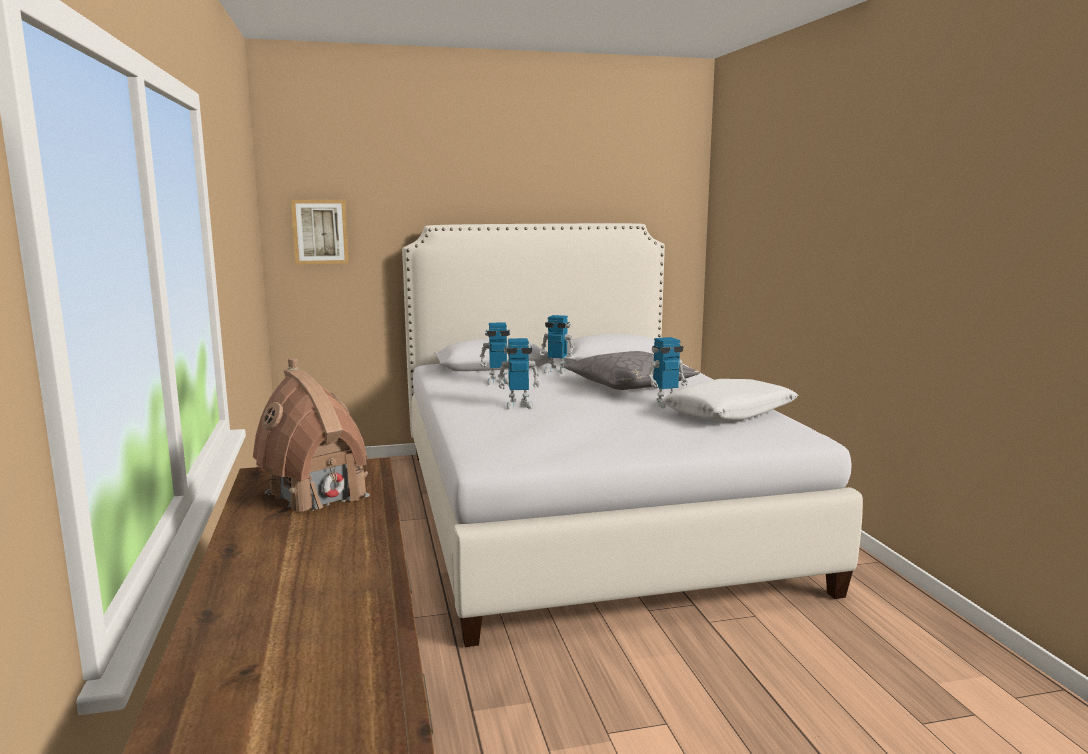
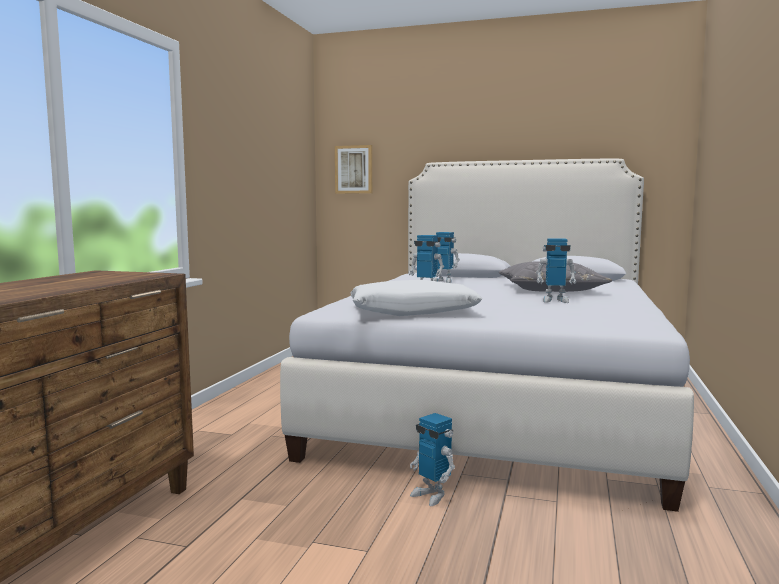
camera: 30 degrees right, 5 degrees down
toy house [253,358,370,512] -> none
toy robot [539,315,574,374] -> toy robot moved to [410,413,455,506]
white pillow [663,379,799,421] -> white pillow moved to [350,280,482,316]

